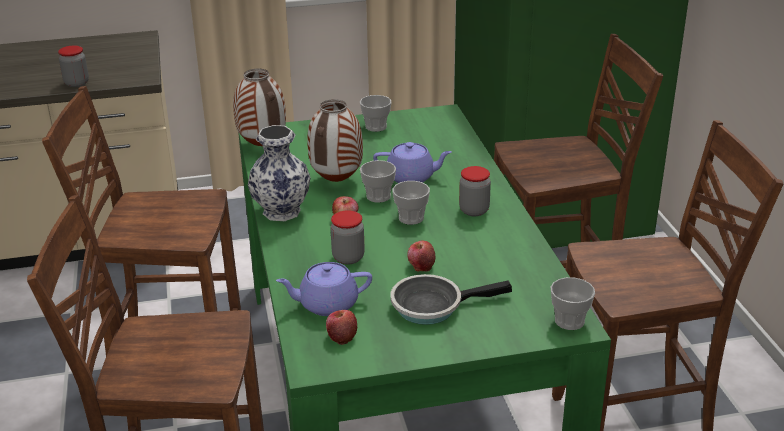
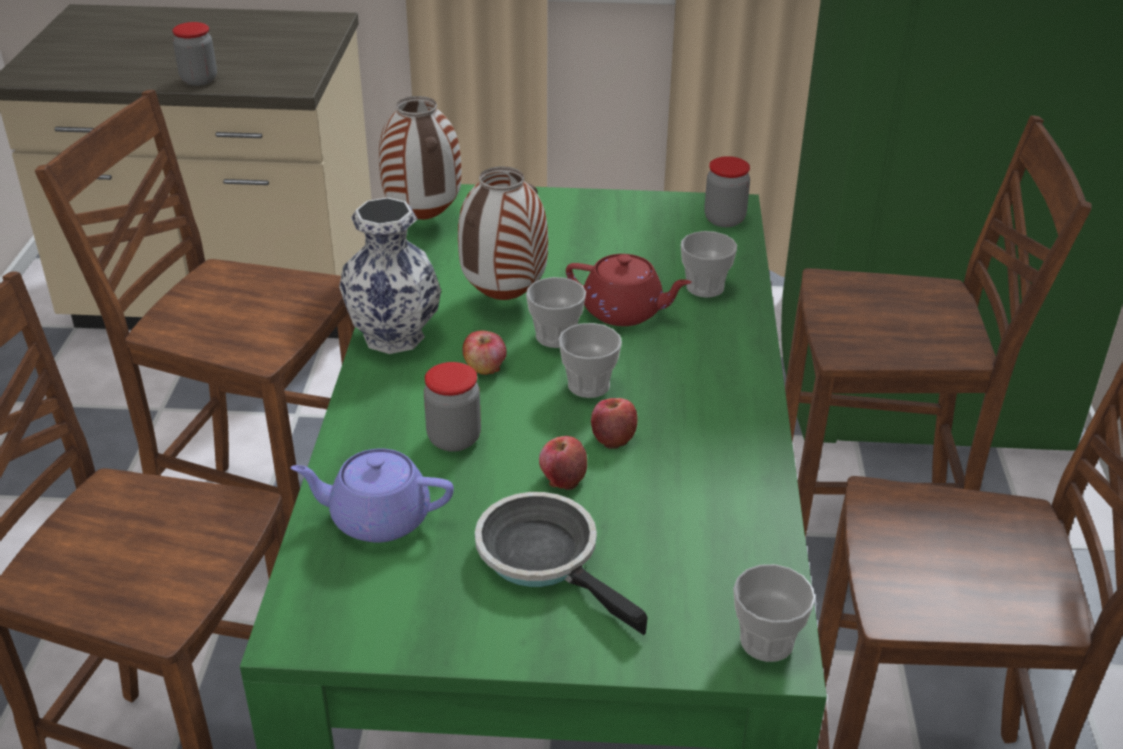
camera: 15 degrees right, 5 degrees up
apple [326,310,357,345] -> apple moved to [591,398,637,449]
cup [360,95,391,132] -> cup moved to [681,231,737,298]
purple teapot [373,142,452,183] -> red teapot [566,254,692,326]
frying pan [390,274,512,325] -> frying pan turned 45 degrees clockwise [475,492,648,635]
jar [459,166,491,216] -> jar moved to [704,156,750,227]

